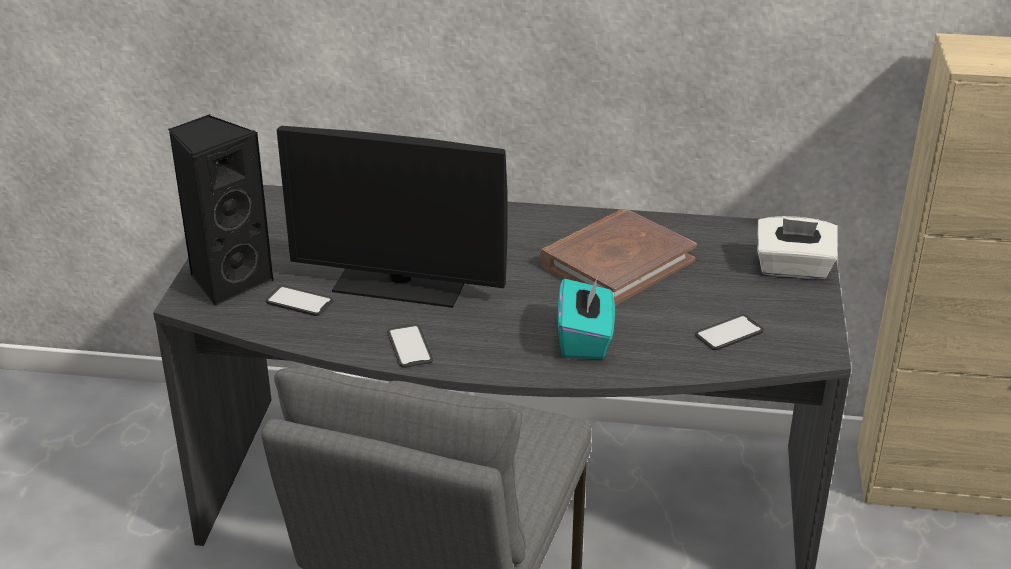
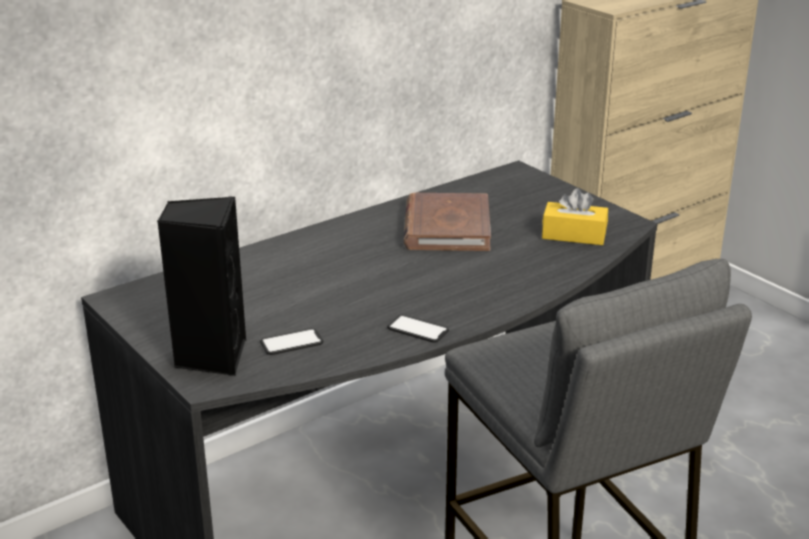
camera: 45 degrees left, 5 degrees down
monitor [277,126,508,308] -> none
turquoise tissue box [558,277,615,359] -> none
phone [695,315,764,350] -> yellow tissue box [542,188,608,245]
white tissue box [757,216,838,279] -> none

